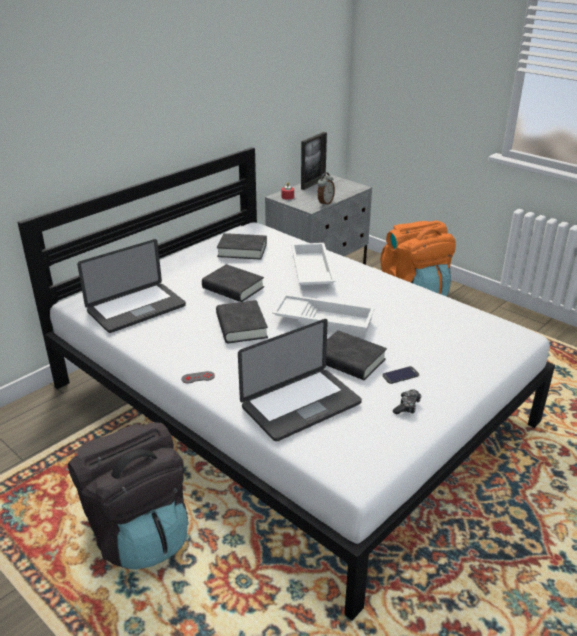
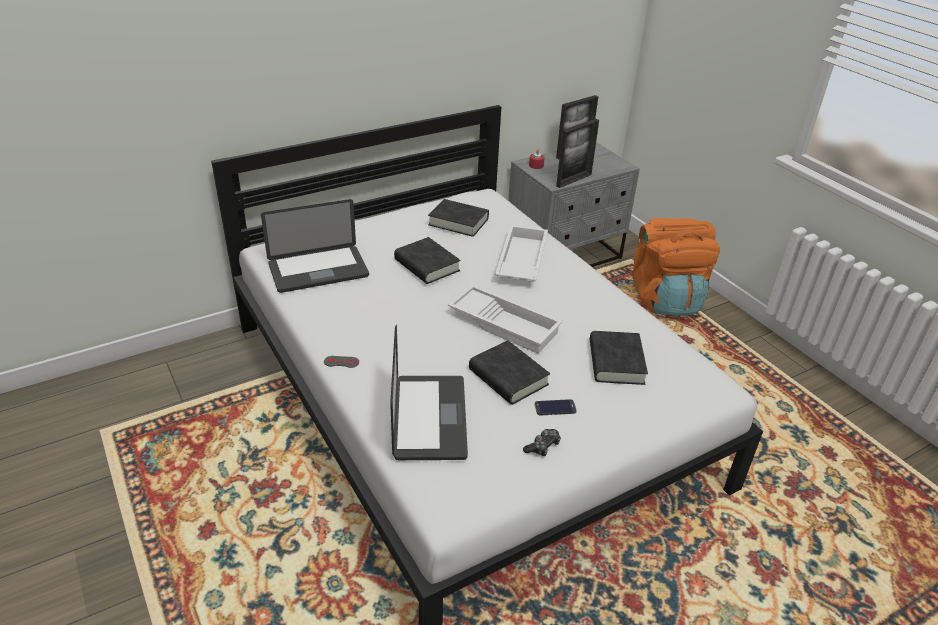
camera: 15 degrees right, 5 degrees up
black backpack [68,422,188,570] -> none
black book [216,300,268,343] -> black book moved to [590,331,648,385]
laptop [238,319,362,442] -> laptop turned 75 degrees counterclockwise [390,325,468,460]
alarm clock [317,172,335,206] -> picture frame [556,119,599,188]

